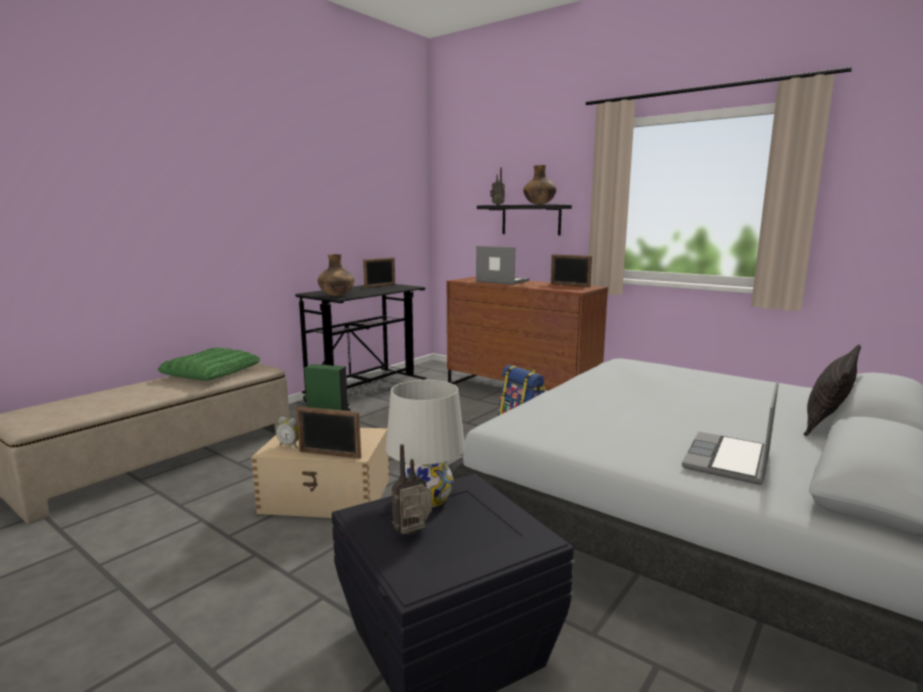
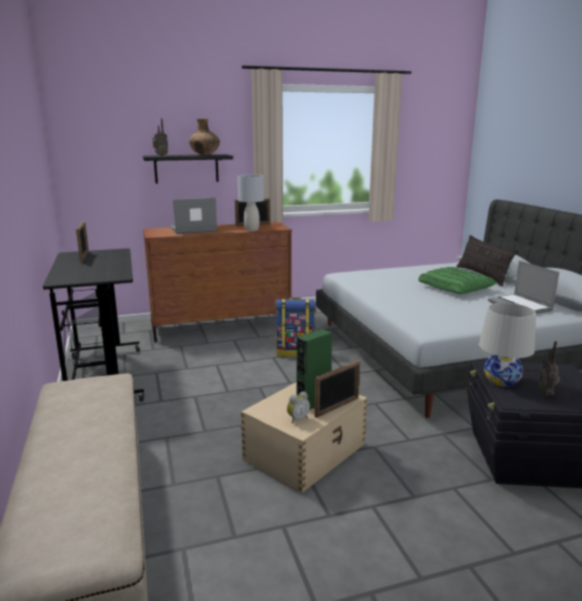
camera: 55 degrees left, 5 degrees up
green pillow [158,348,260,381] -> green pillow moved to [418,267,496,294]
brown vase [317,254,355,296] -> none
none -> grey table lamp [238,174,264,231]

